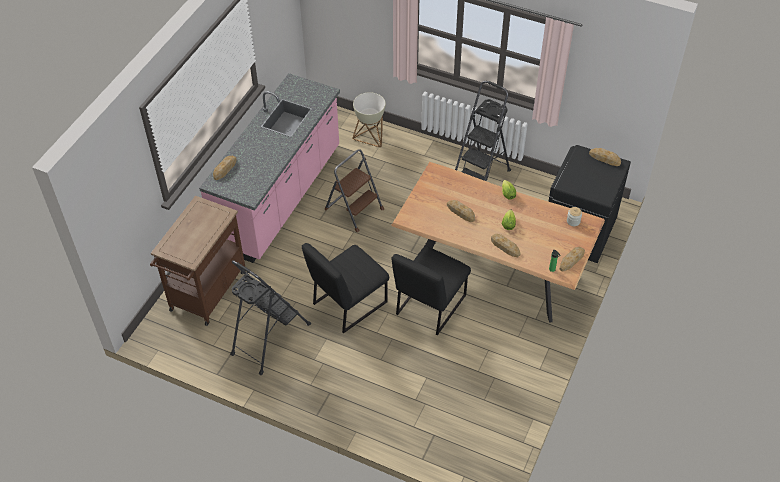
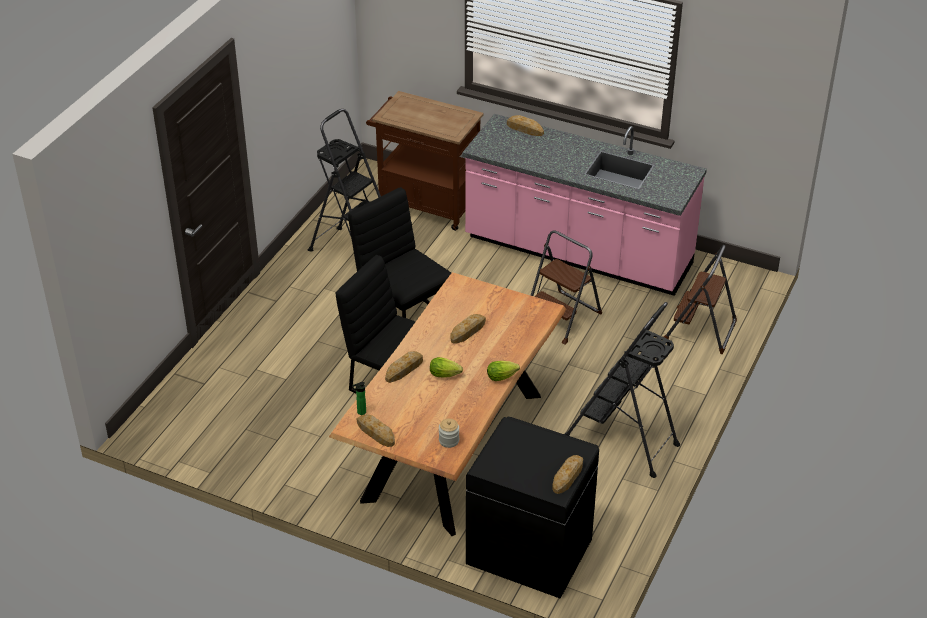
camera: 90 degrees right, 10 degrees down
planter [352,92,386,147] -> brown step ladder [664,245,737,354]

